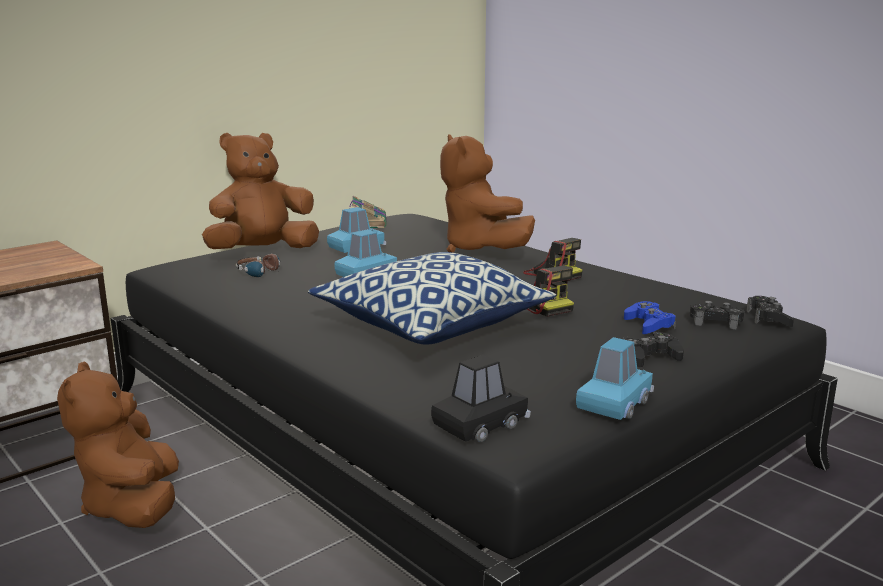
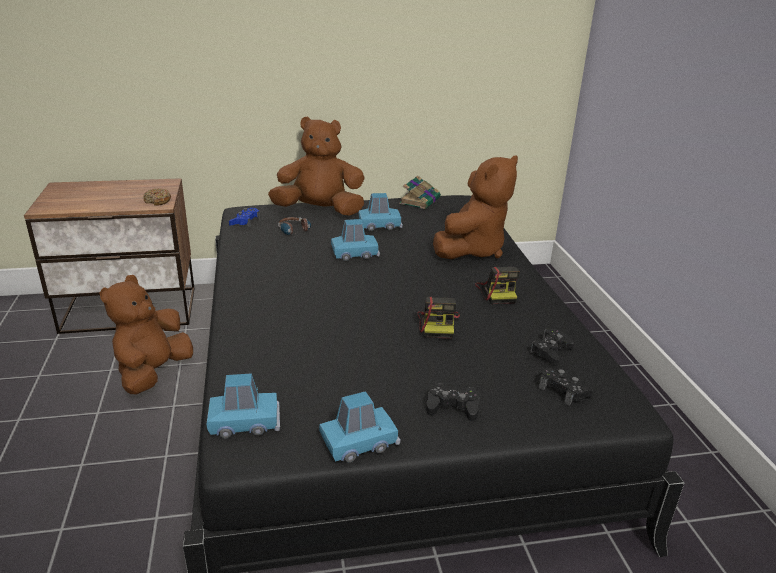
camera: 30 degrees right, 10 degrees up
pillow [308,252,556,345] -> none
black toy car [431,355,531,442] -> blue toy car [207,374,280,438]
brown plush toy [440,134,535,253] -> brown plush toy turned 150 degrees counterclockwise [433,155,518,259]
blue game controller [624,301,676,334] -> blue game controller moved to [229,208,261,228]
black game controller [746,296,794,327] -> black game controller moved to [530,329,574,366]
none -> donut [143,188,171,206]

